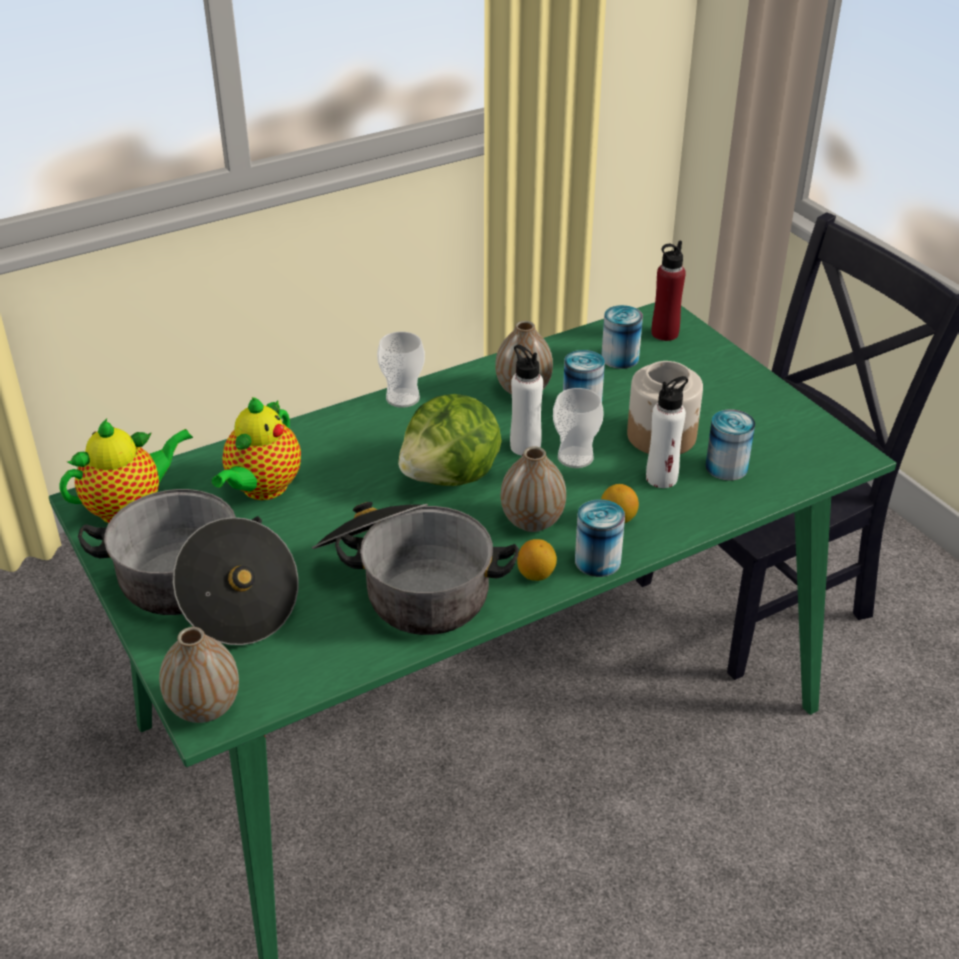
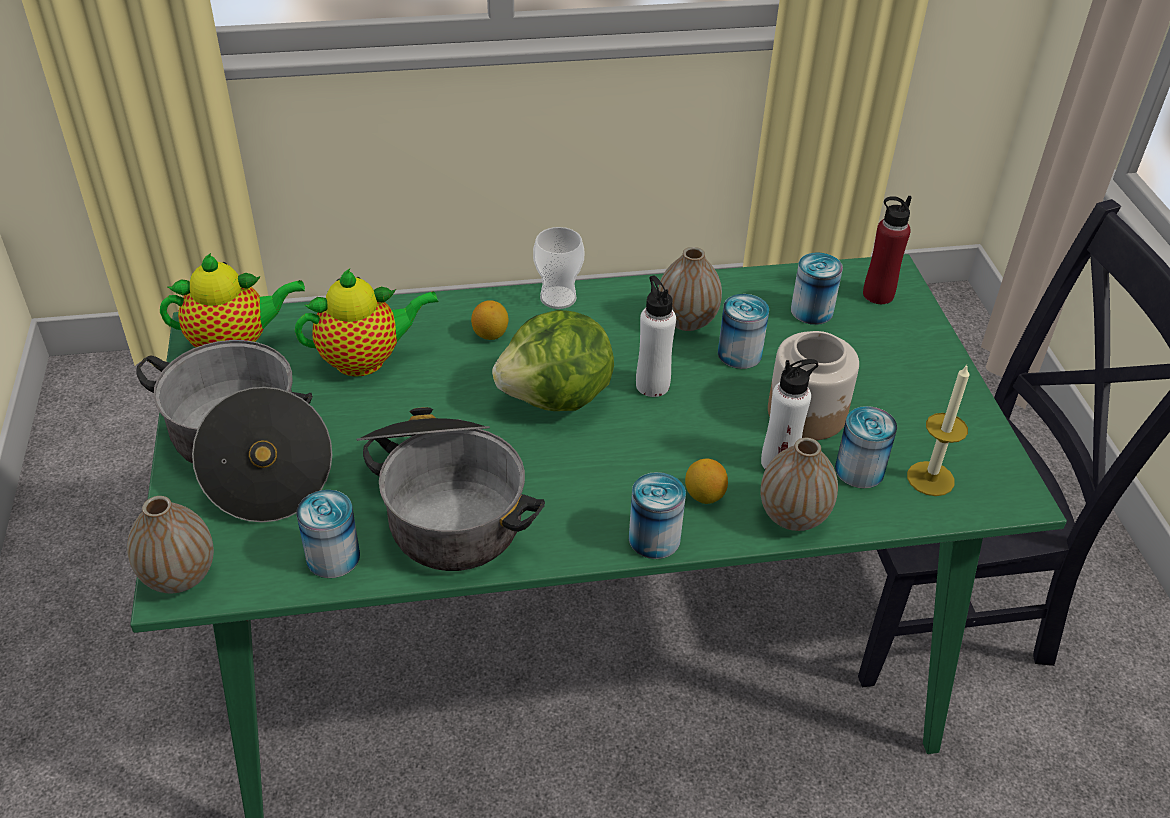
camera: 20 degrees right, 5 degrees up
teapot [212,397,301,500] -> teapot turned 150 degrees counterclockwise [295,269,438,377]
vase [501,446,566,532] -> vase moved to [760,438,838,531]
lemon [517,539,557,581] -> lemon moved to [471,300,509,340]
cup [553,388,604,468] -> none
none -> can [296,490,360,578]
none -> candle [907,365,969,496]

